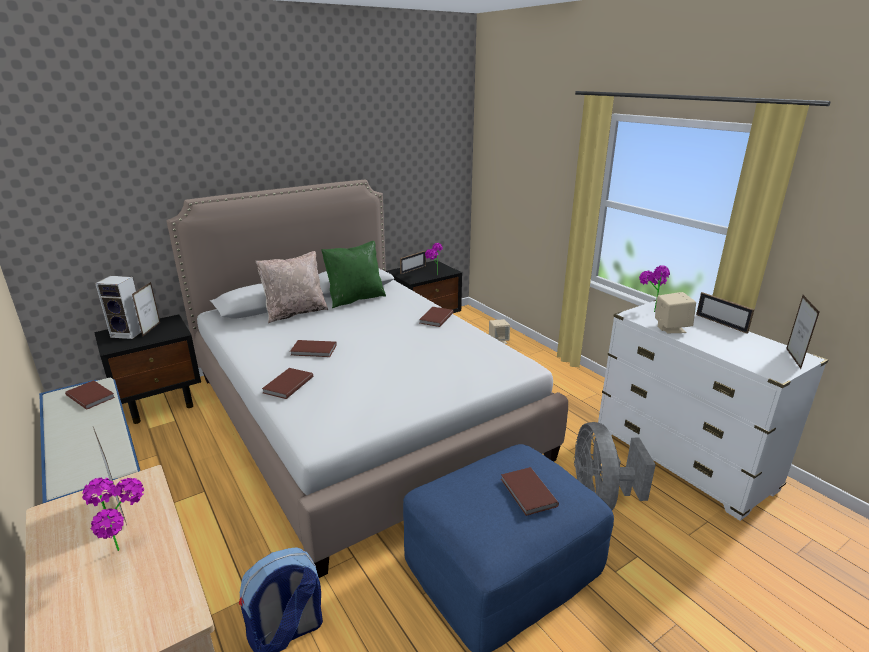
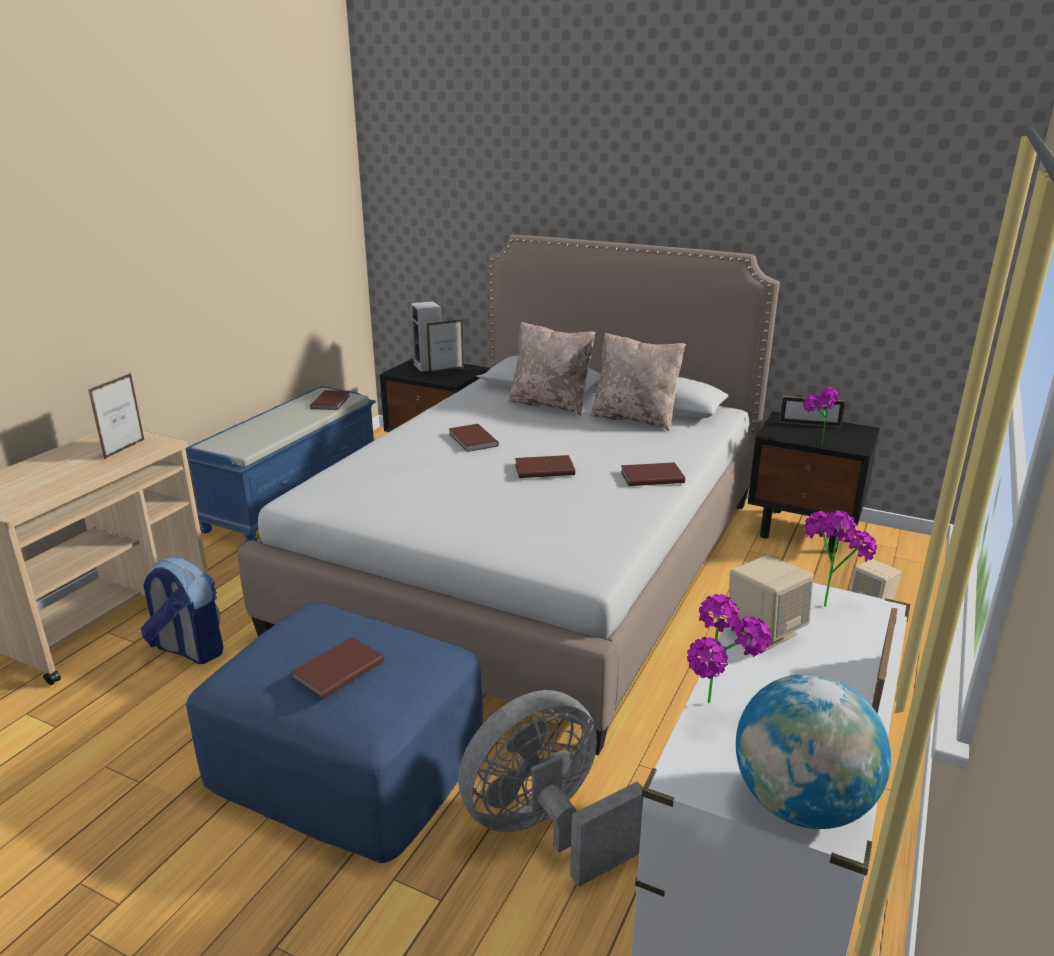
camera: 60 degrees right, 0 degrees up
potted plant [82,477,144,551] -> potted plant moved to [687,594,771,703]
brown book [262,368,313,399] -> brown book moved to [515,455,575,478]
green pillow [321,241,386,308] -> beige pillow [590,332,686,431]
picture frame [786,295,819,369] -> globe [736,674,891,829]

